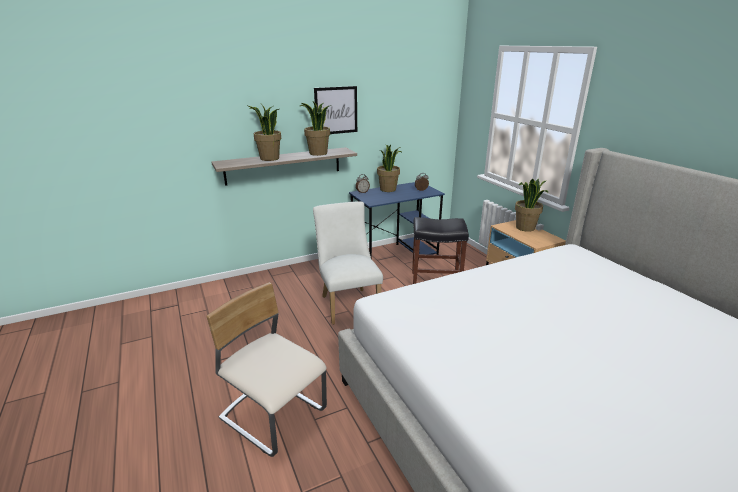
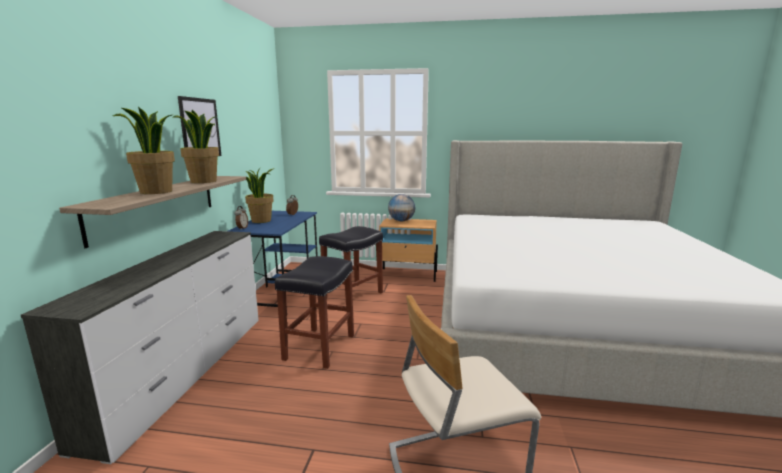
camera: 55 degrees left, 10 degrees down
white chair [313,201,383,325] -> black stool [275,256,354,369]
potted plant [515,178,548,232] -> globe [388,194,415,221]
none -> white dresser [21,231,259,464]

